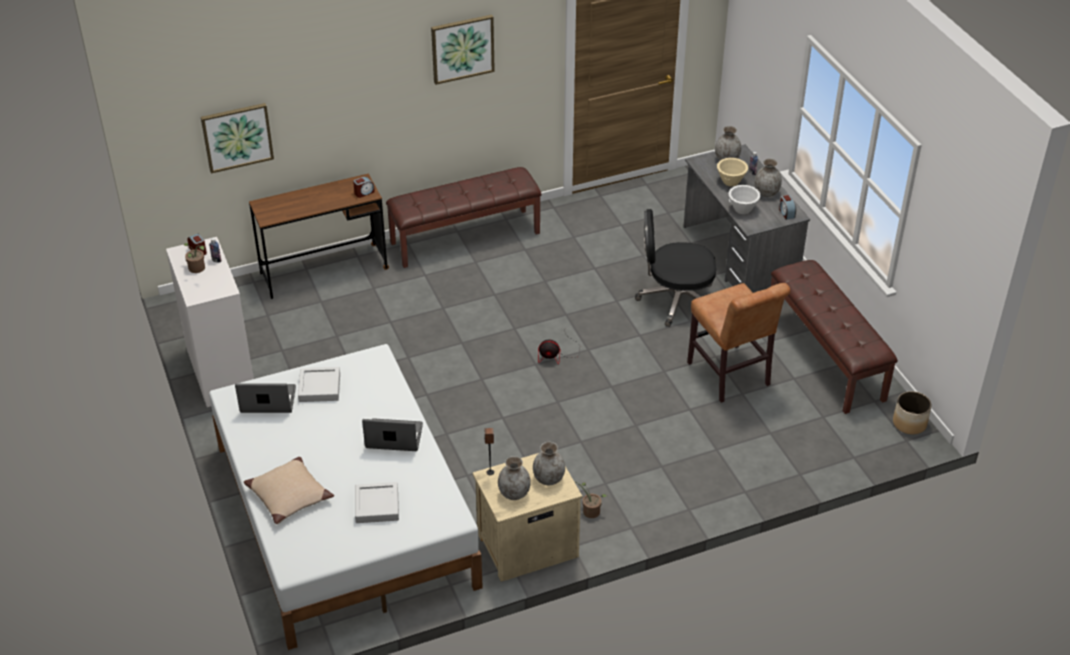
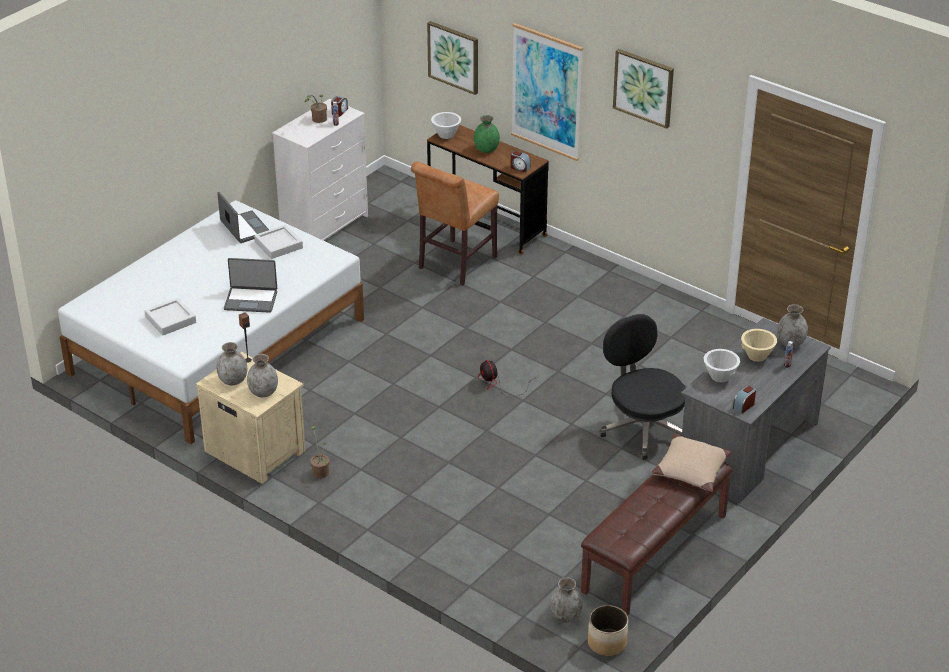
camera: 60 degrees right, 5 degrees down
beige pillow [244,457,334,524] -> beige pillow moved to [652,433,731,492]
laptop [362,418,423,451] -> laptop turned 120 degrees clockwise [224,258,277,313]
brown bench [386,167,542,268] -> none
brown chair [687,283,790,403] -> brown chair moved to [411,161,499,286]
grey vase [754,158,782,197] -> grey vase moved to [550,578,583,623]
none -> white bowl [431,112,461,139]
none -> green vase [474,115,500,153]
none -> picture [511,23,583,161]

